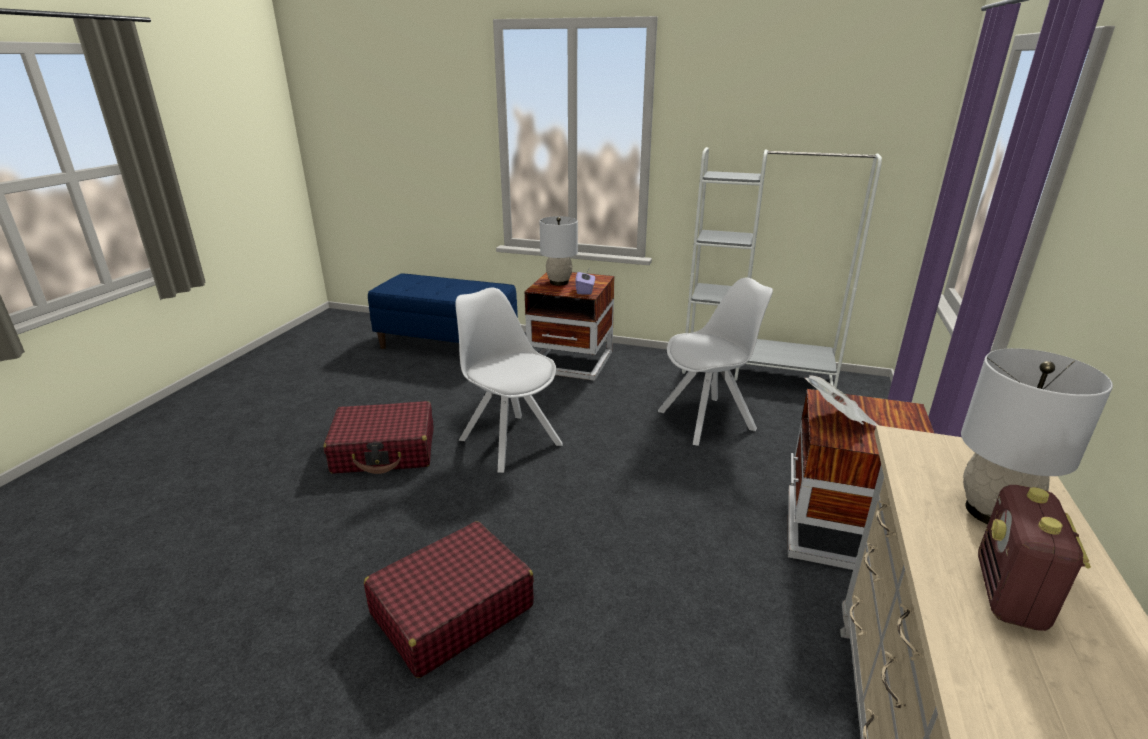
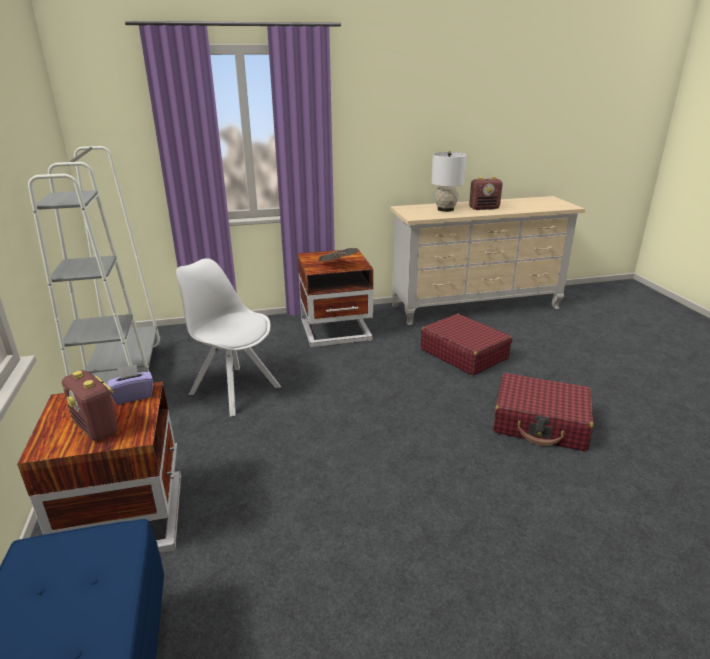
camera: 120 degrees left, 0 degrees up
red suitcase [323,401,434,474] -> red suitcase moved to [421,314,512,375]
white chair [455,288,563,473] -> none
white table lamp [540,216,578,285] -> radio [62,370,118,442]

